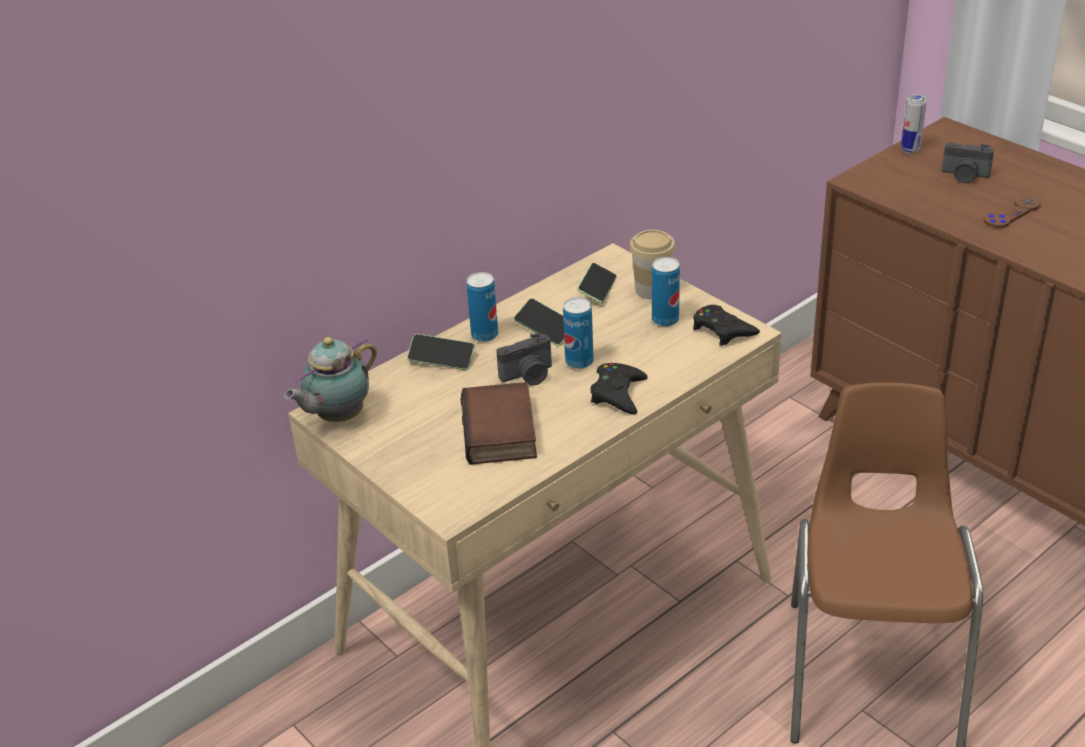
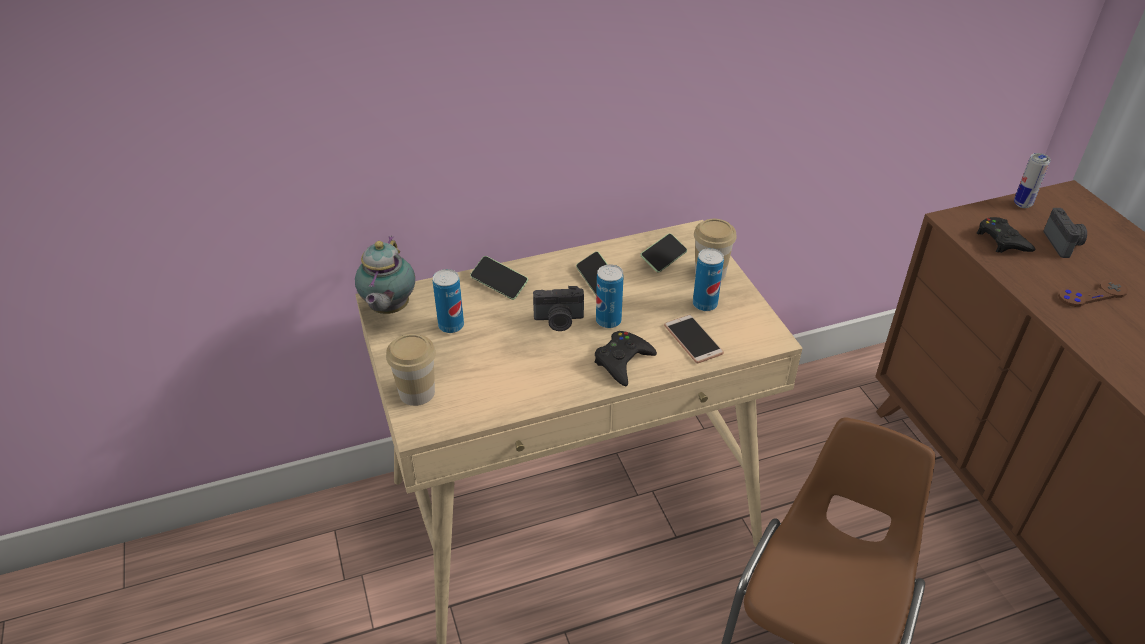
camera: 20 degrees right, 5 degrees up
teapot [284,337,377,422] -> teapot turned 60 degrees counterclockwise [355,236,415,314]
book [460,382,537,465] -> none
can [466,272,498,342] -> can moved to [433,269,464,333]
black game controller [693,305,760,346] -> black game controller moved to [977,217,1035,253]
camera [942,142,994,183] -> camera turned 135 degrees counterclockwise [1043,208,1087,258]
none -> cup [386,334,436,406]
none -> phone [664,315,724,363]

